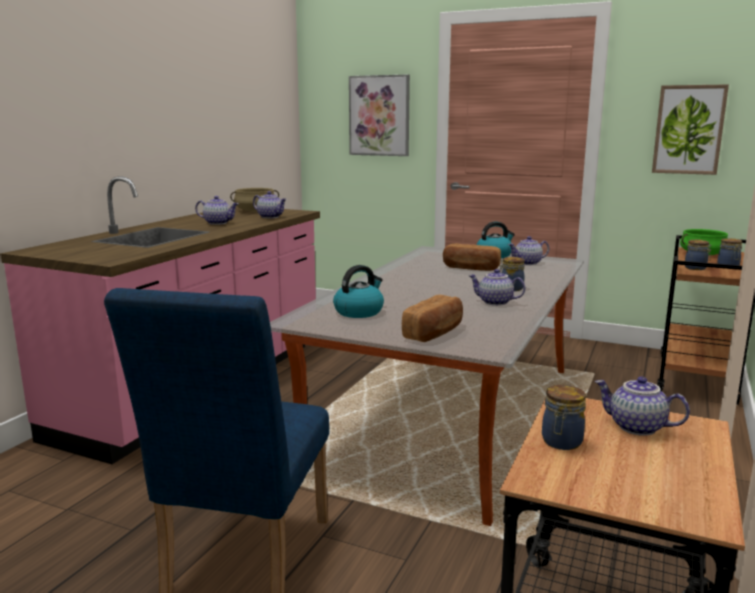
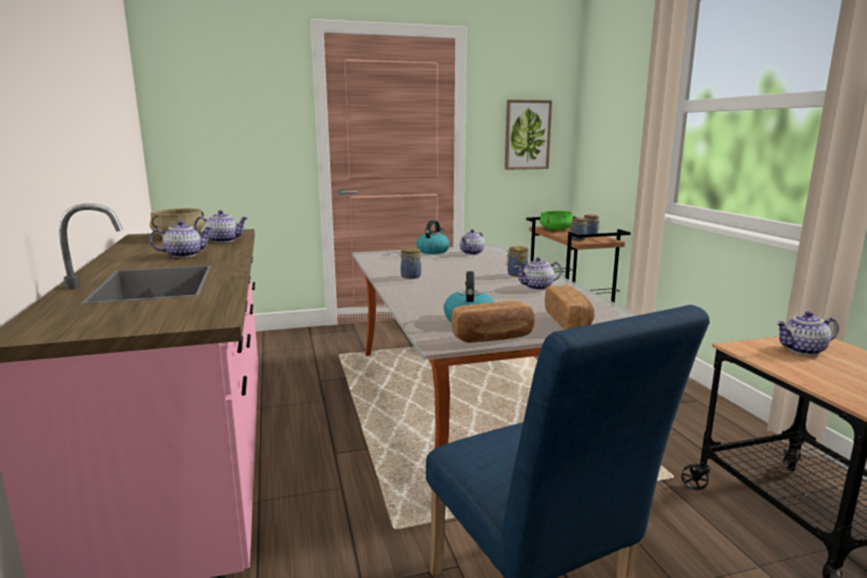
camera: 40 degrees left, 0 degrees up
picture [349,74,410,156] -> none
bread [443,244,501,271] -> bread moved to [451,300,535,343]
jar [542,385,586,450] -> jar moved to [401,248,421,279]

